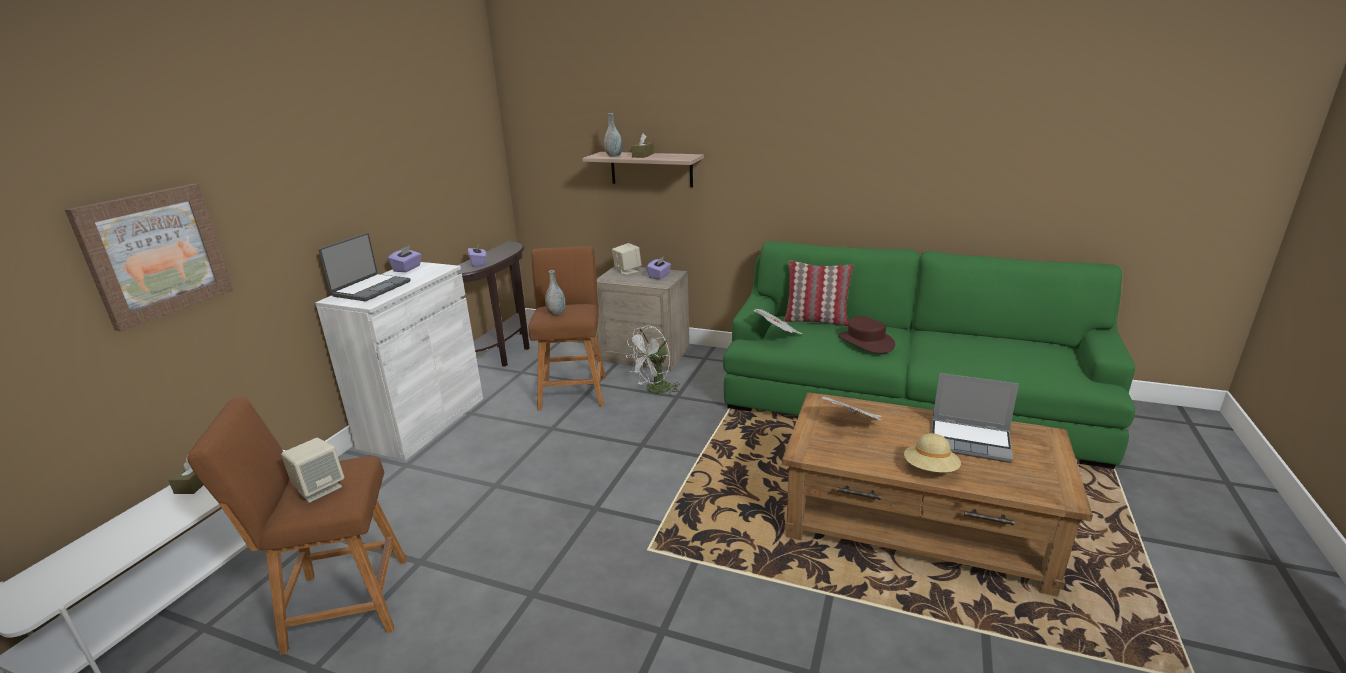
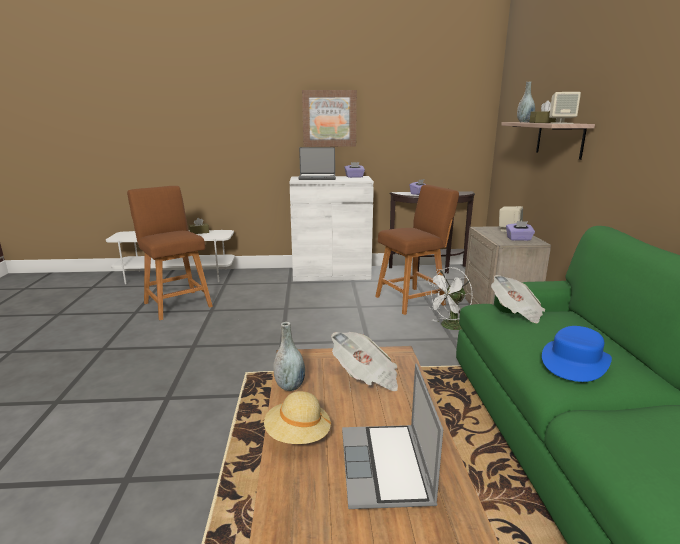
camera: 65 degrees right, 5 degrees down
picture [65,184,233,331] -> picture moved to [302,90,357,147]
beige speaker [281,438,344,503] -> beige speaker moved to [549,92,581,124]
grey vase [545,270,566,315] -> grey vase moved to [273,322,305,391]
white fan [625,326,679,396] -> white fan turned 60 degrees counterclockwise [425,267,472,330]
pillow [783,260,853,326] -> none
brown hat [838,316,895,354] -> blue hat [542,326,612,382]

